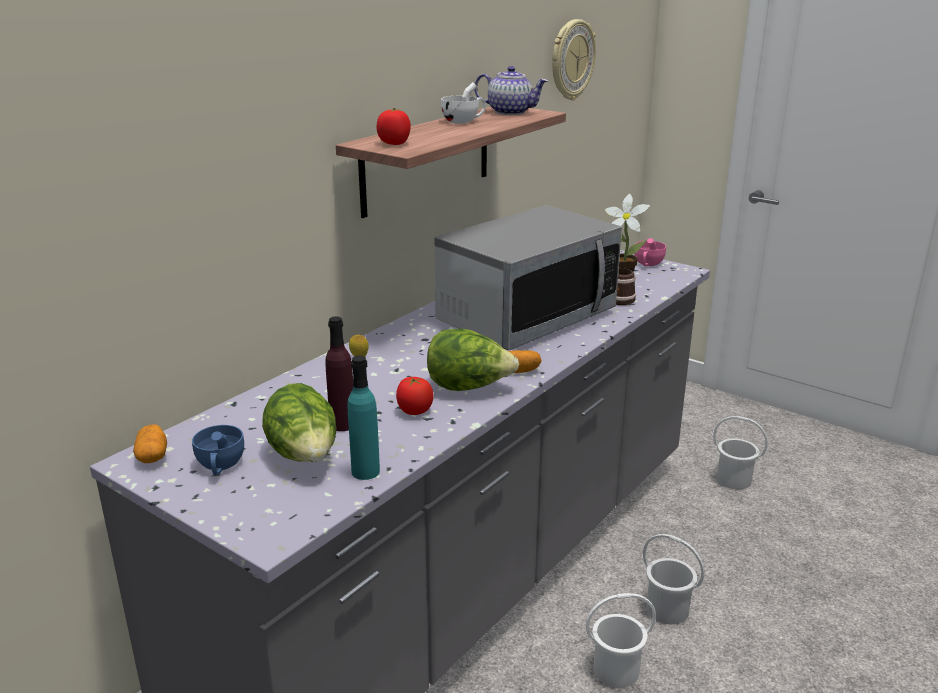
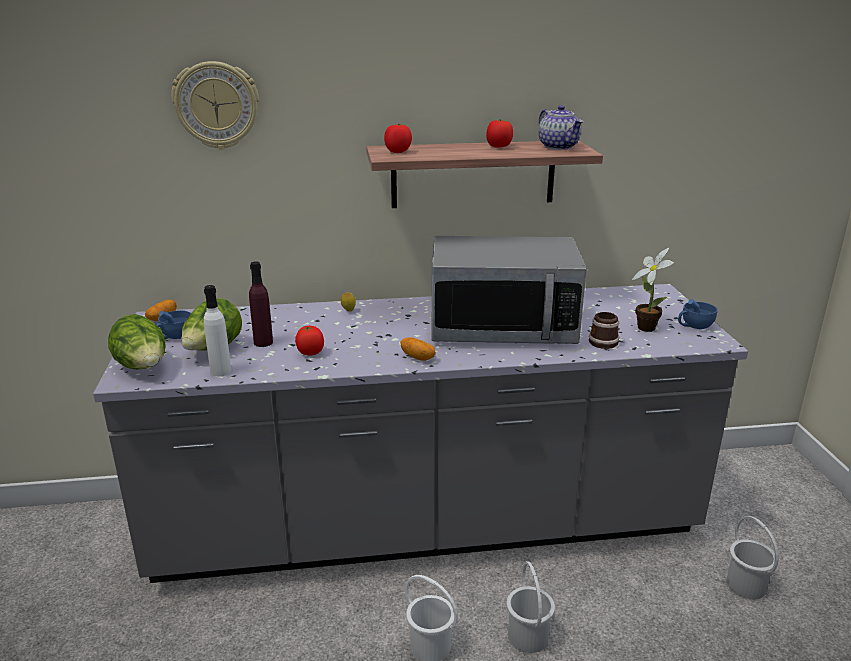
camera: 45 degrees right, 0 degrees up
turquoise bottle [347,355,380,480] -> white bottle [204,285,231,377]
lettuce [427,329,519,391] -> lettuce moved to [108,314,165,370]
white cup [441,82,486,124] -> tomato [486,119,513,148]
wall clock [552,19,596,100] -> wall clock moved to [171,61,259,150]
pink cup [635,238,666,266] -> blue cup [678,299,717,329]

